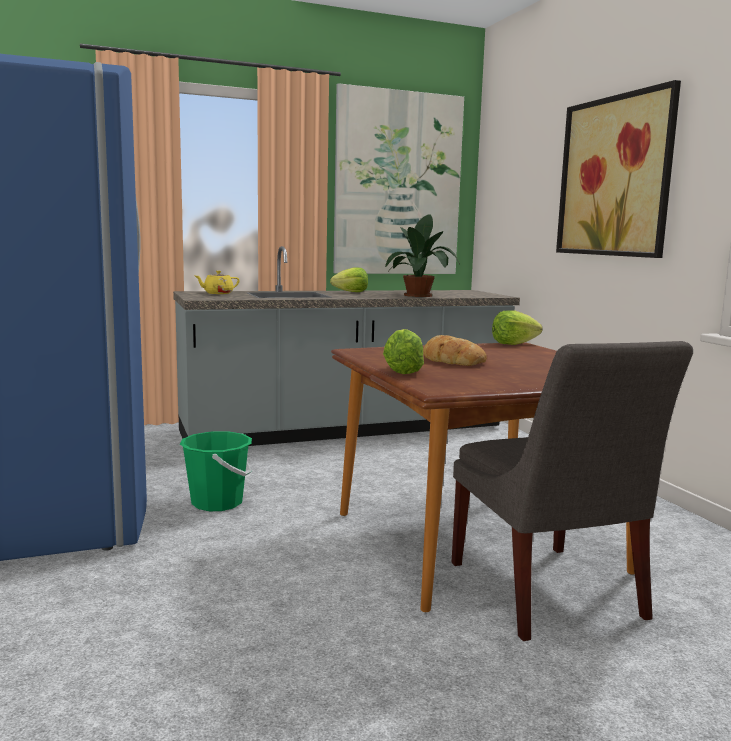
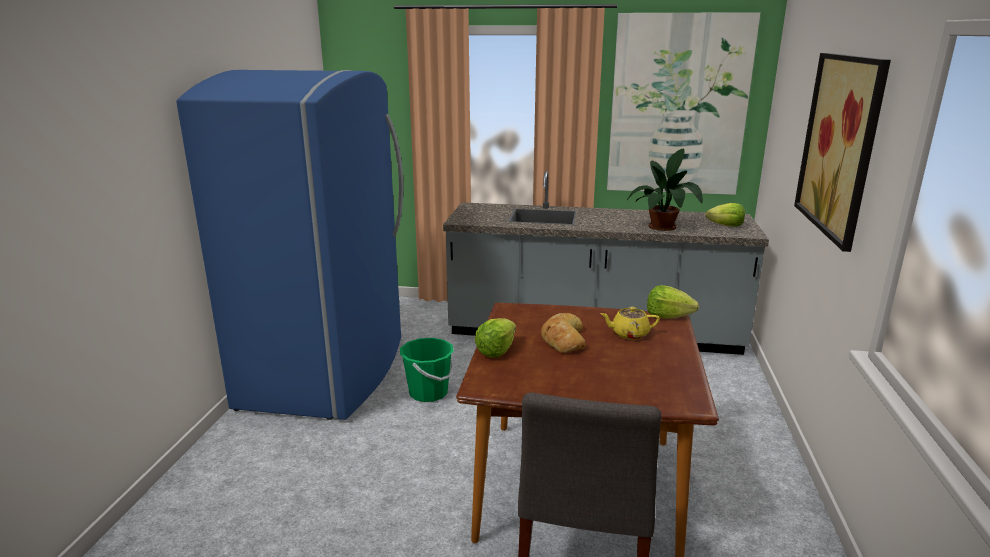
camera: 30 degrees right, 10 degrees up
yellow teapot [195,270,240,294] -> yellow teapot moved to [600,307,660,340]
lettuce [330,268,368,292] -> lettuce moved to [705,203,745,227]

